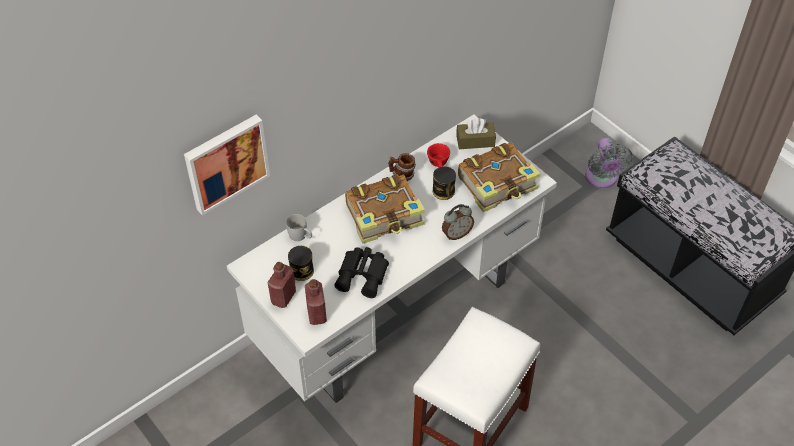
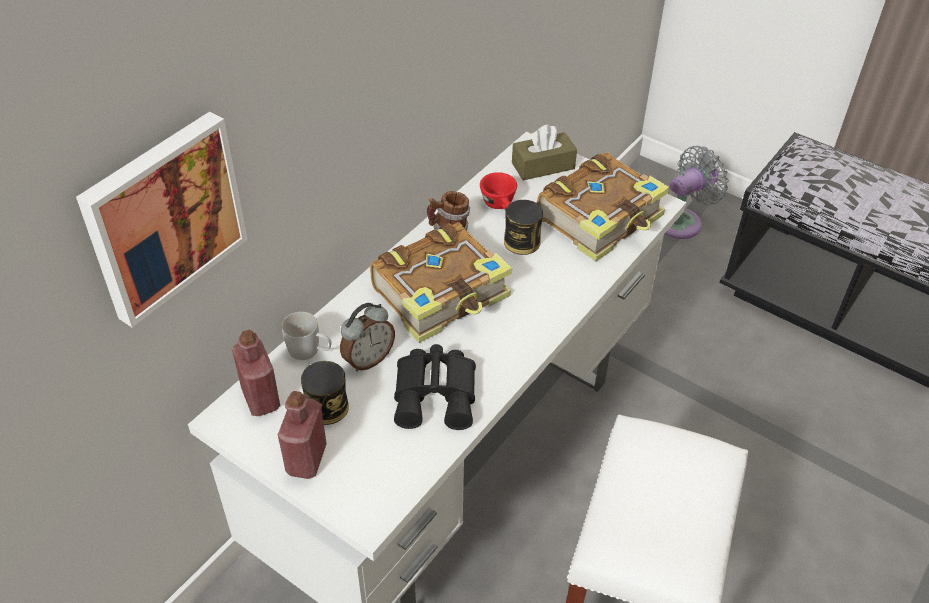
camera: 15 degrees left, 5 degrees down
red bottle [305,279,327,325] -> red bottle moved to [232,330,280,416]
alarm clock [442,204,474,240] -> alarm clock moved to [340,303,395,372]
grey fan [585,138,633,188] -> grey fan turned 105 degrees counterclockwise [665,146,729,239]

